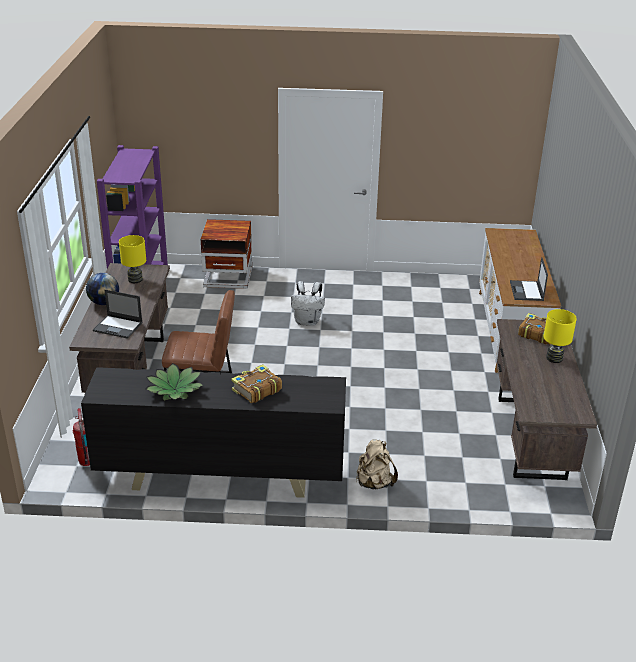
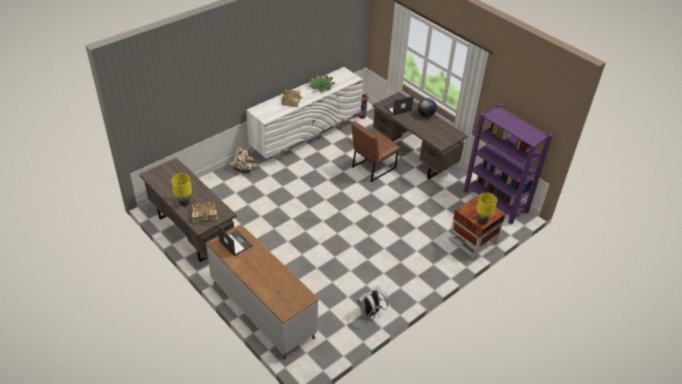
camera: 135 degrees right, 10 degrees up
black cabinet [81,367,346,498] -> white cabinet [246,67,363,160]
yellow table lamp [119,235,146,283] -> yellow table lamp moved to [476,193,497,225]
white backpack [291,281,325,326] -> white backpack moved to [357,286,388,320]

